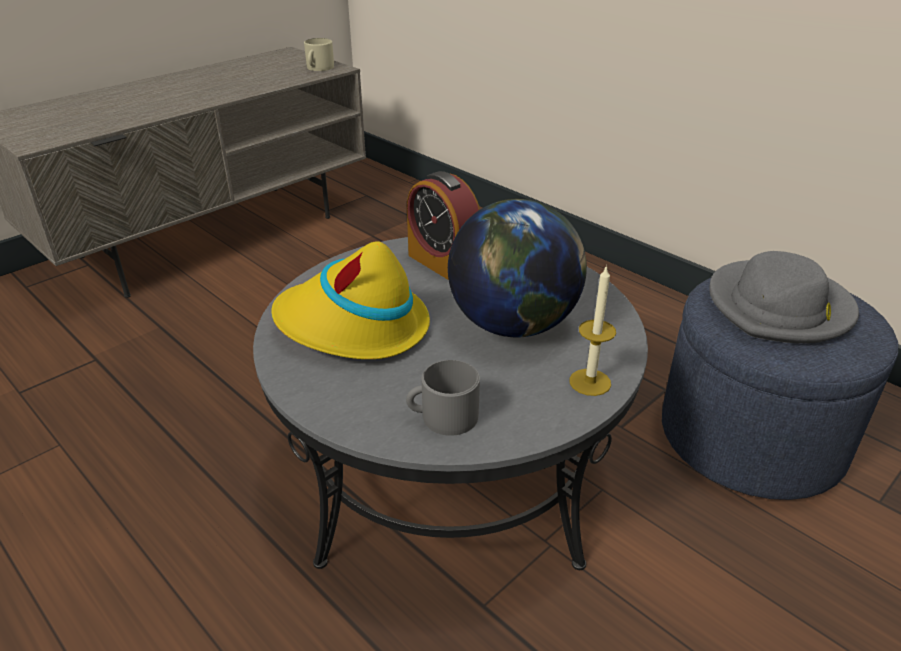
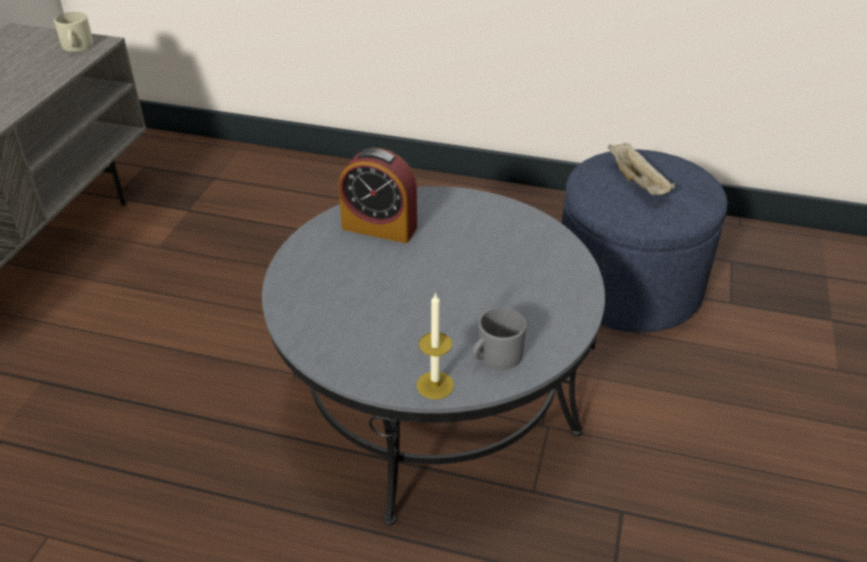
camera: 30 degrees left, 5 degrees up
yellow hat [271,241,430,359] -> none
globe [448,199,587,337] -> none
candle [569,265,616,396] -> candle moved to [417,292,454,399]
grey hat [709,251,859,344] -> beige tray [608,143,675,195]

